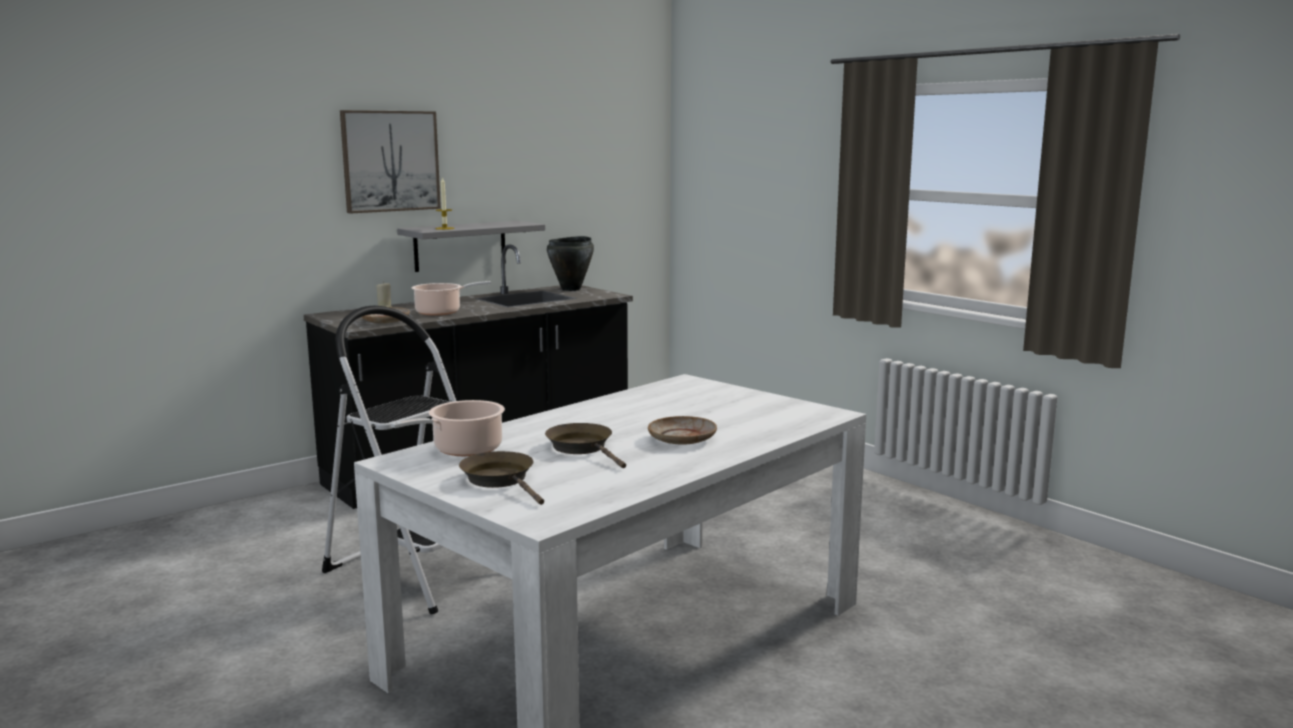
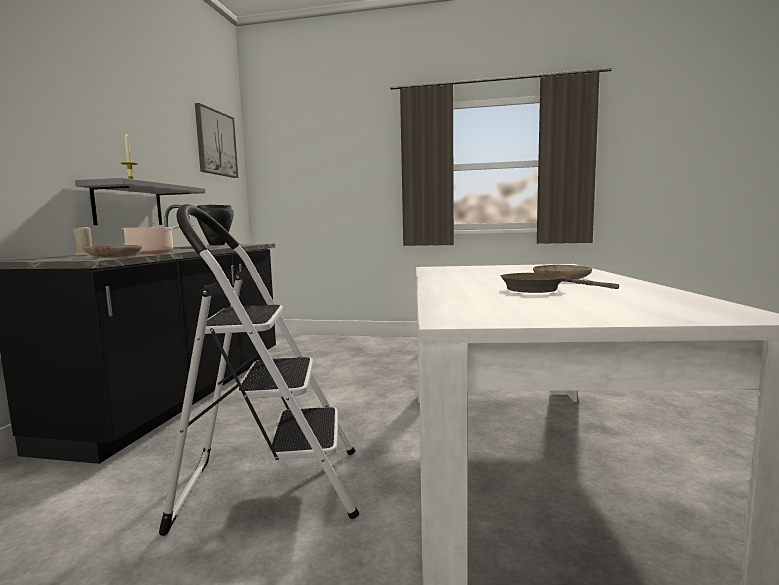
camera: 40 degrees left, 5 degrees down
picture [340,110,441,214] -> picture moved to [195,103,238,178]
cooking pot [391,400,505,456] -> none
brown frying pan [459,451,544,505] -> none

